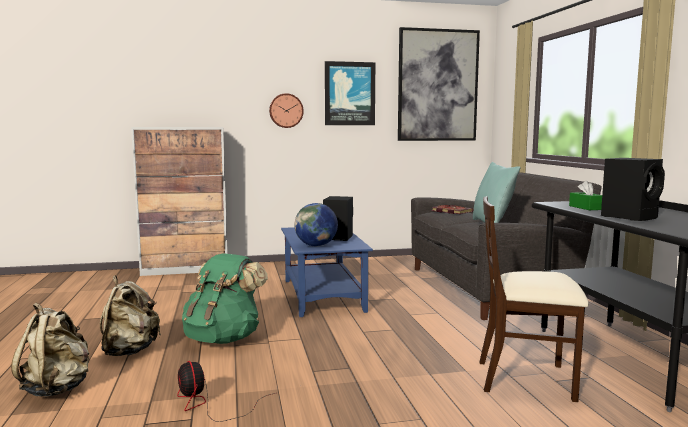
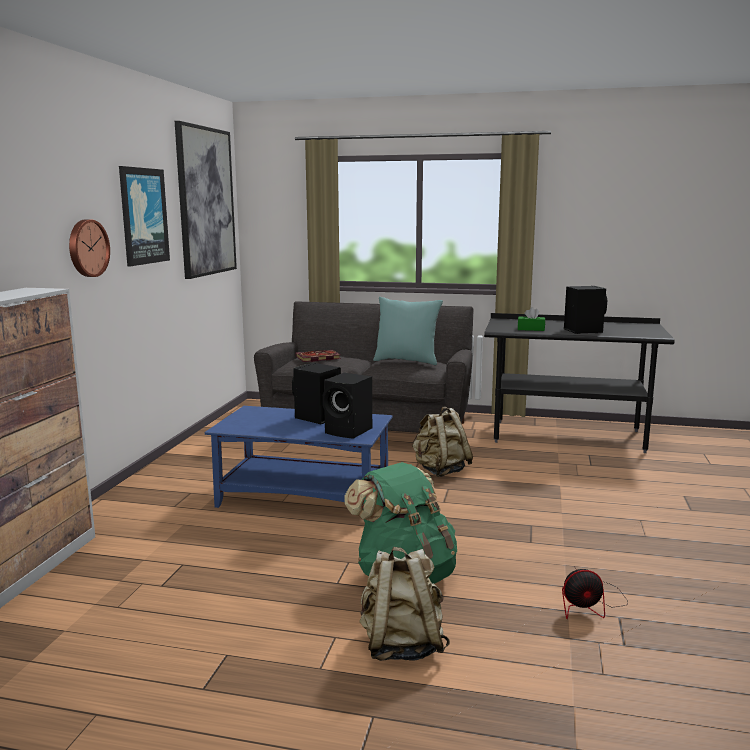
camera: 65 degrees left, 5 degrees up
beige backpack [11,302,89,397] -> beige backpack moved to [412,407,473,477]
globe [294,203,338,246] -> black speaker [323,373,372,439]
beige chair [479,196,589,402] -> none

